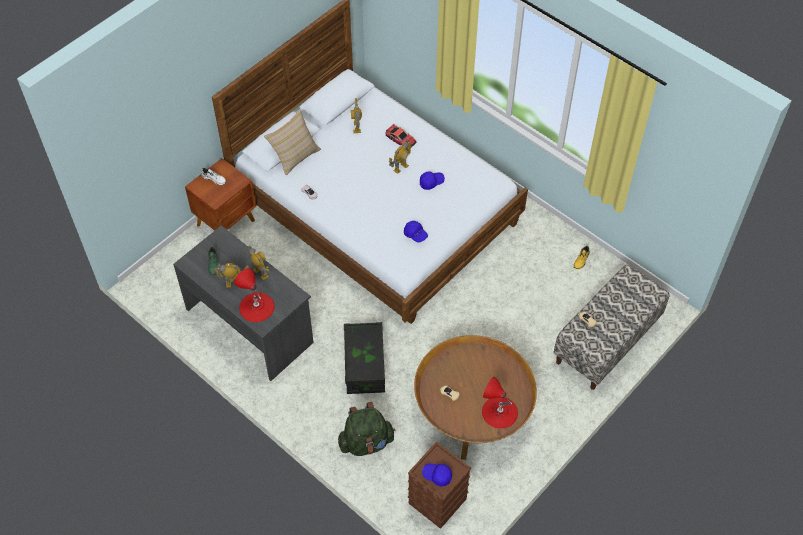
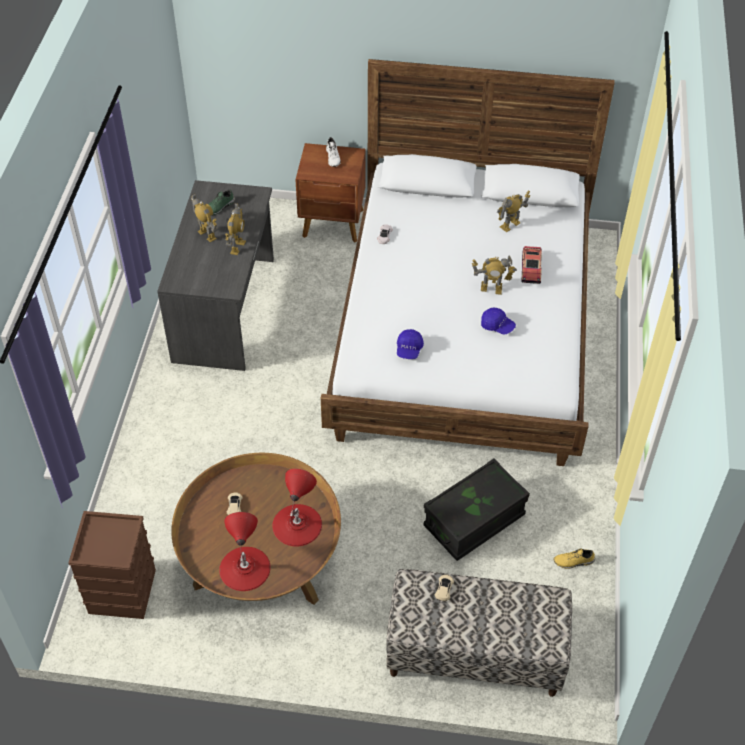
camera: 55 degrees right, 5 degrees down
red table lamp [234,268,275,322] -> red table lamp moved to [272,469,322,547]
beige pillow [264,109,321,176] -> none
green backpack [338,402,395,456] -> none
black storage box [344,322,385,394] -> black storage box moved to [424,458,530,561]
blue cap [422,463,452,487] -> none

